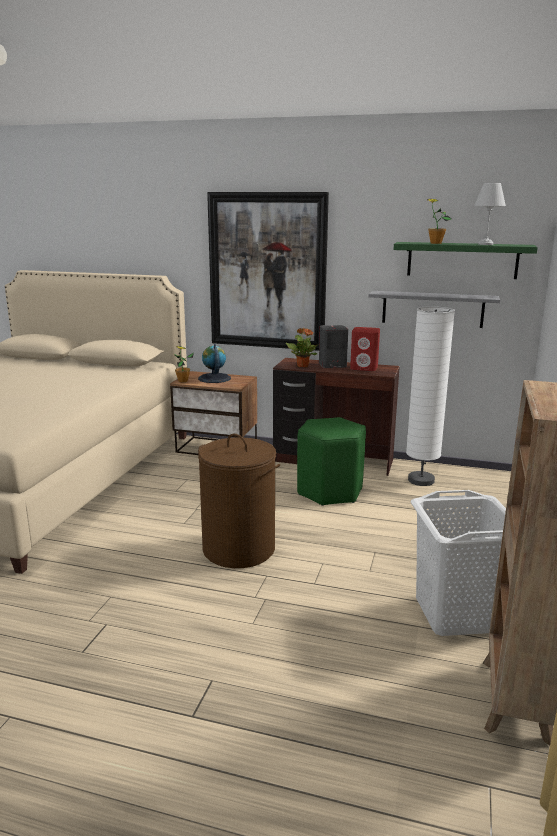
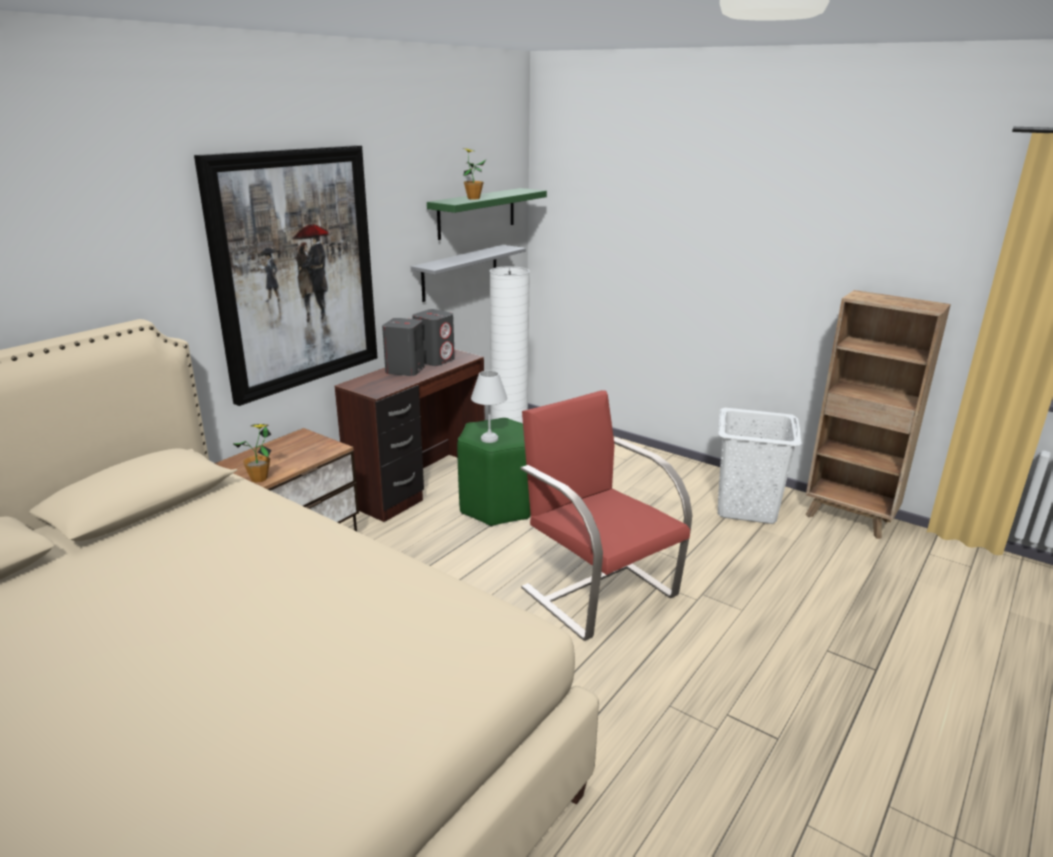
camera: 70 degrees left, 5 degrees up
globe [198,344,231,383] -> none
brown laundry basket [198,434,280,568] -> red armchair [520,390,692,641]
potted plant [286,328,319,367] -> none
red speaker [350,327,380,371] -> grey speaker [412,309,455,366]
white table lamp [474,183,506,245] -> white table lamp moved to [471,370,507,443]

